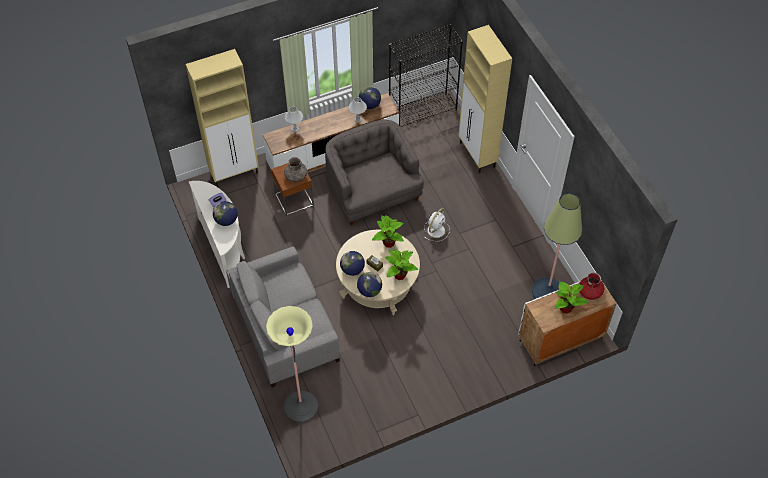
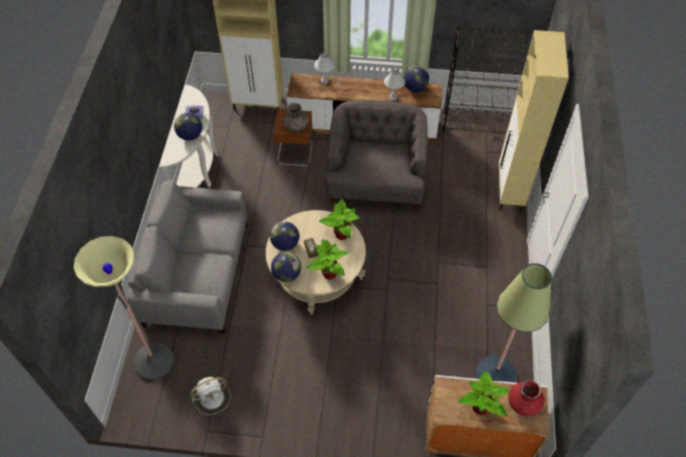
camera: 30 degrees right, 0 degrees up
white fan [424,208,450,242] -> white fan moved to [191,376,231,415]

